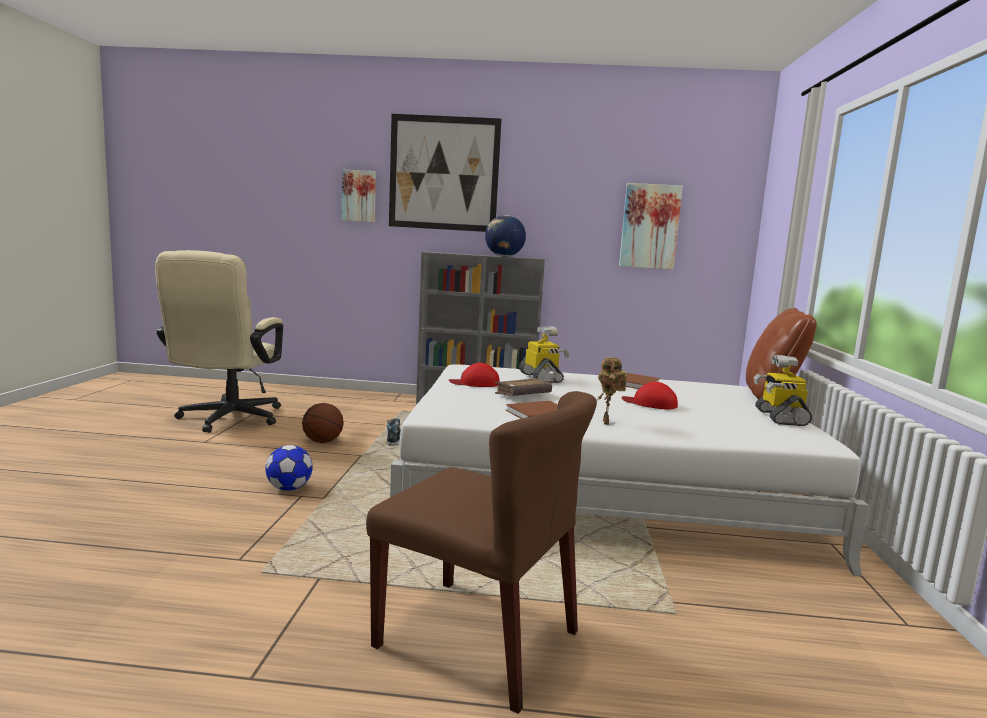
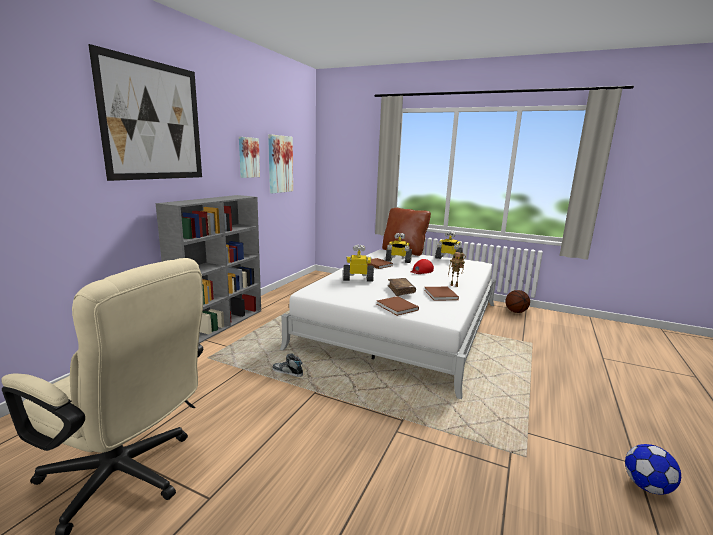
camera: 70 degrees left, 5 degrees up
football [265,445,313,491] -> football moved to [625,444,681,495]
basketball [302,403,344,443] -> basketball moved to [505,290,530,313]
picture [342,169,376,222] -> picture moved to [239,137,260,178]
brown chair [366,391,597,714] -> none
red cap [449,363,500,387] -> none
globe [485,215,526,257] -> none
none -> brown book [376,296,419,316]
none -> toy robot [385,233,412,263]

